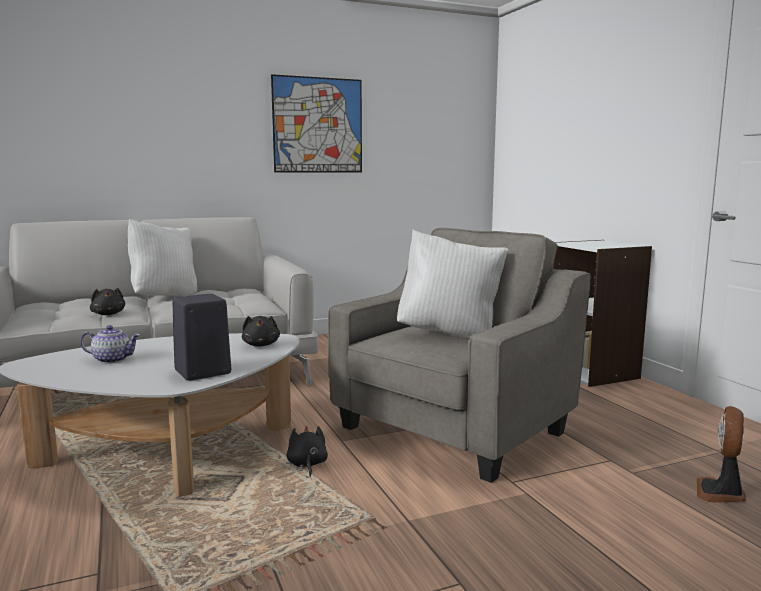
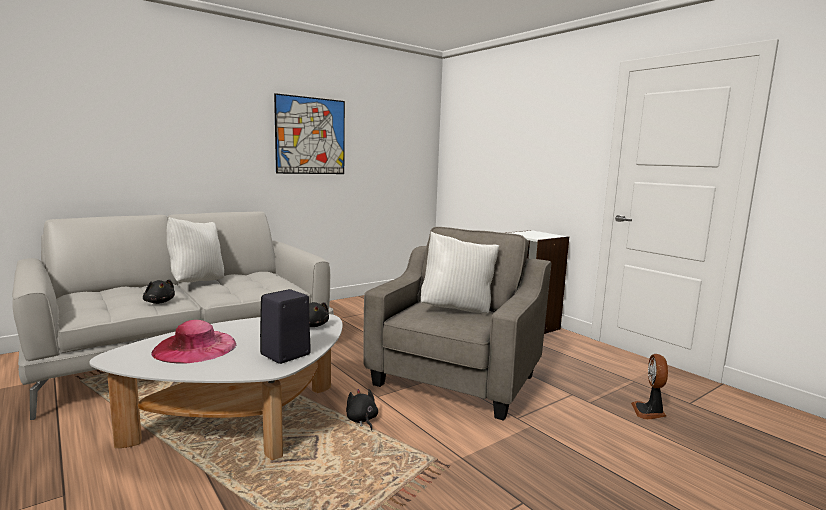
camera: 15 degrees left, 0 degrees up
teapot [80,325,140,364] -> pink hat [151,320,236,364]

